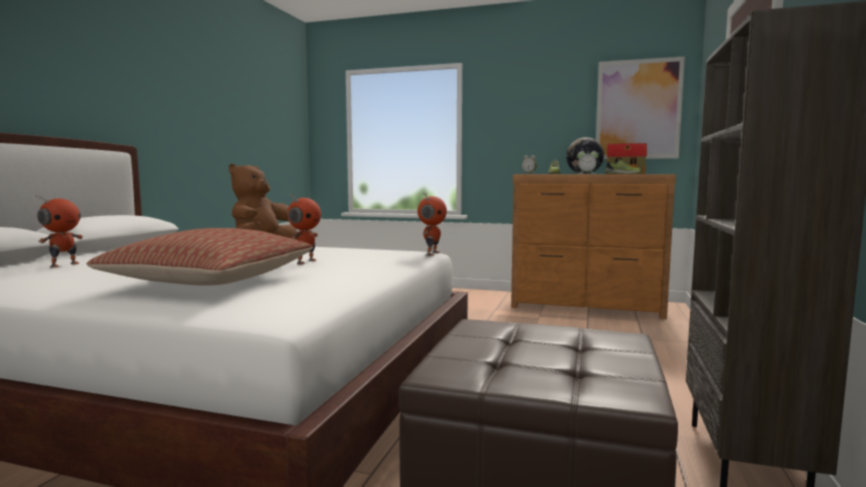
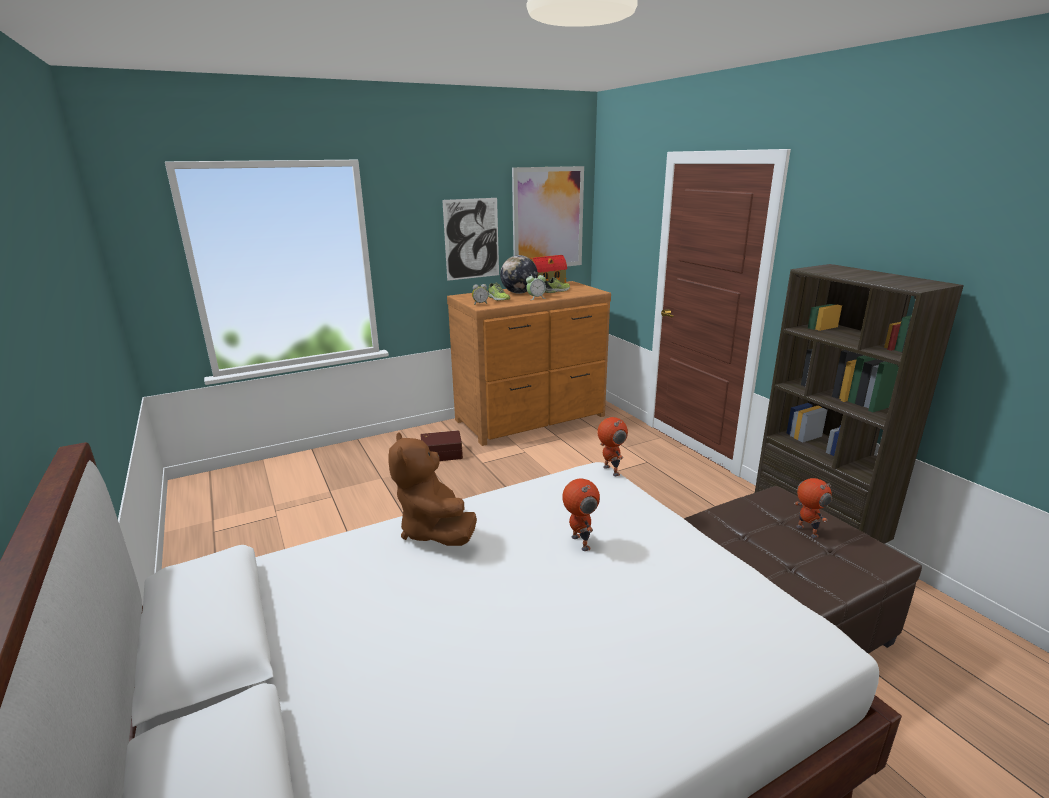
camera: 45 degrees left, 15 degrees up
toy robot [36,194,83,268] -> toy robot moved to [794,478,832,538]
pillow [87,228,313,286] -> none
none -> brown storage box [420,430,463,461]
none -> picture [442,198,499,281]

